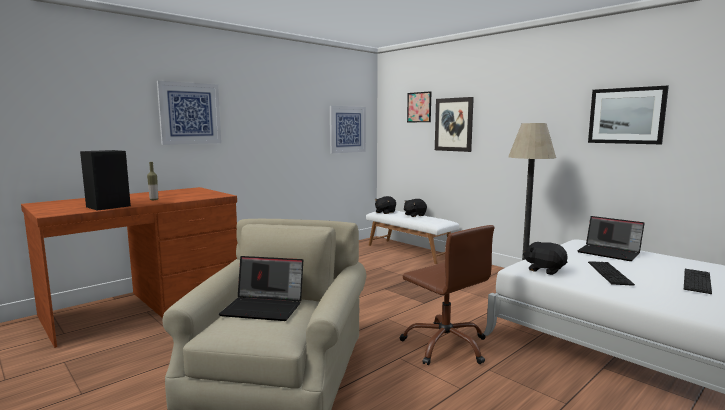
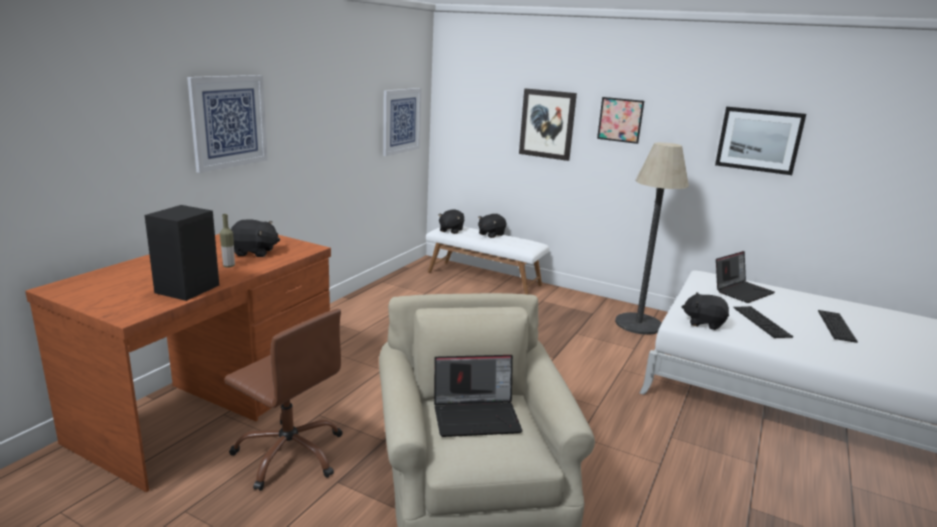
camera: 20 degrees left, 10 degrees up
brown office chair [400,225,494,365] -> brown office chair moved to [224,309,343,491]
picture [407,91,432,122] -> picture moved to [597,97,644,144]
laptop [577,216,645,261] -> laptop turned 60 degrees counterclockwise [716,251,775,303]
none -> black plush toy [231,219,280,257]

